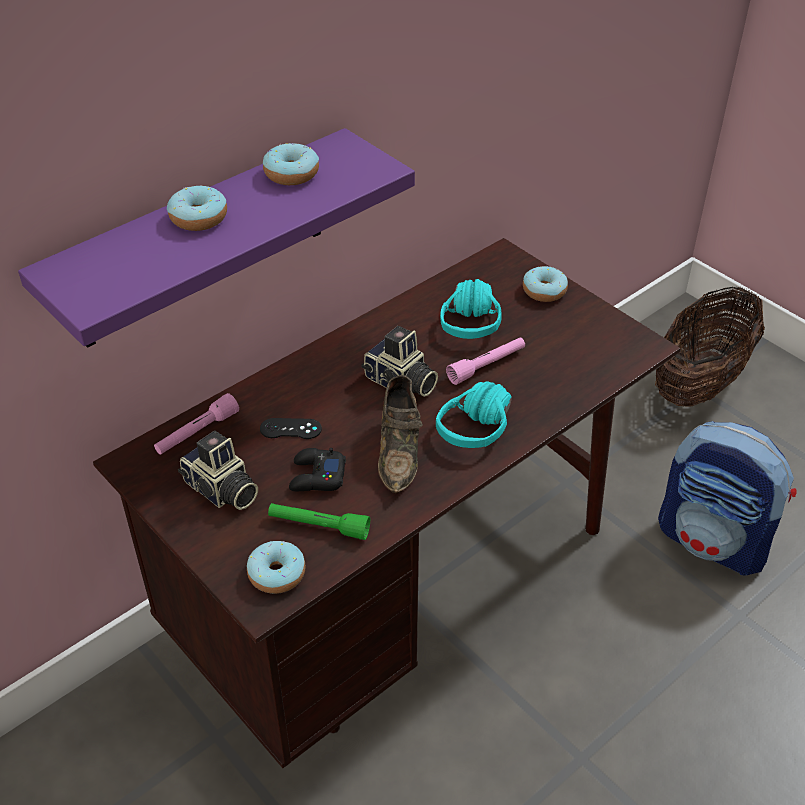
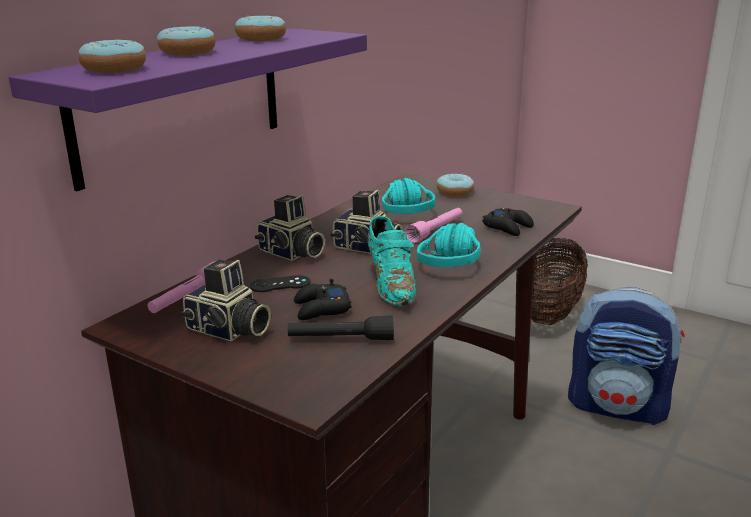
camera: 15 degrees left, 20 degrees down
donut [247,541,306,594] -> donut moved to [78,39,146,73]
green flashlight [268,503,370,540] -> black flashlight [288,315,394,340]
brown shoe [378,375,423,493] -> turquoise shoe [367,216,416,306]
none -> camera [255,195,325,261]
none -> black game controller [482,208,534,236]

